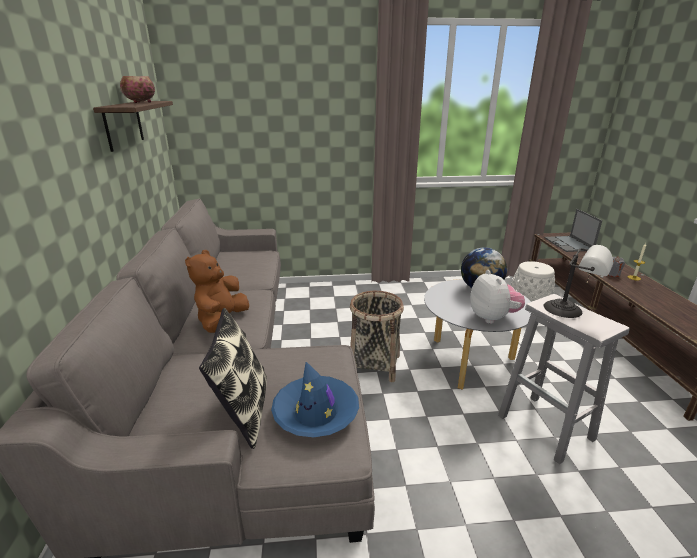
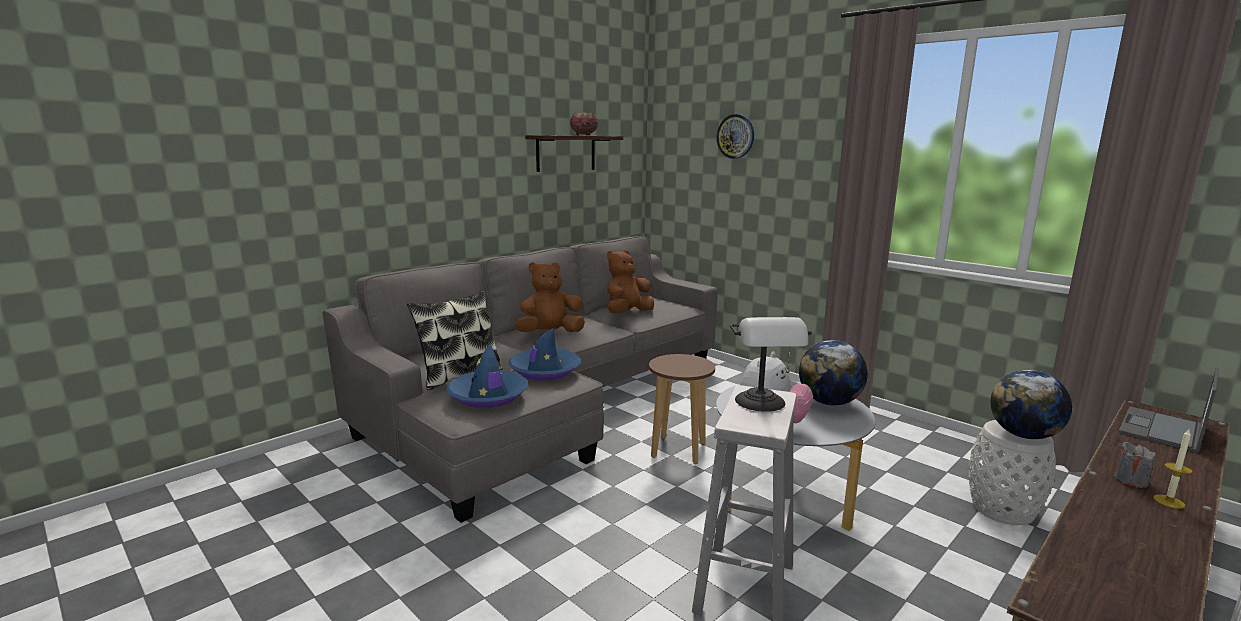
camera: 50 degrees right, 10 degrees down
basket [350,291,404,382] -> brown stool [649,354,715,464]
none -> blue hat [508,327,581,381]
none -> brown plush toy [607,250,654,313]
none -> wall clock [716,114,754,159]
none -> globe [991,370,1072,439]

